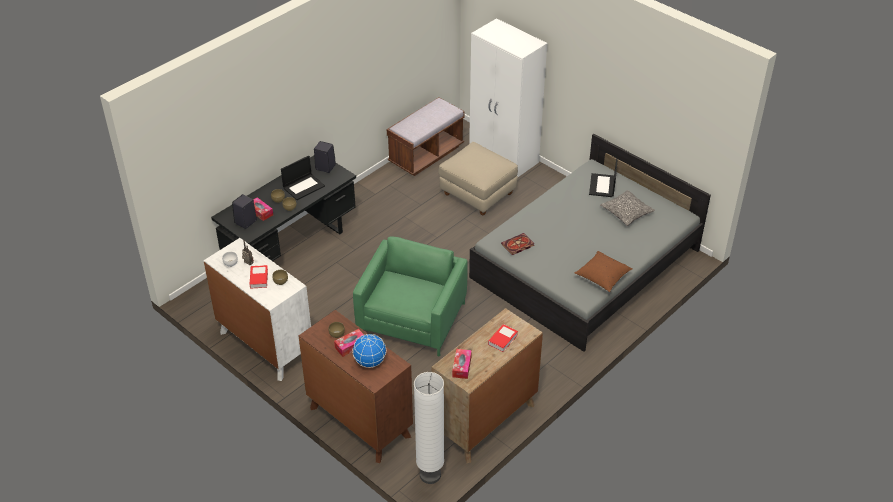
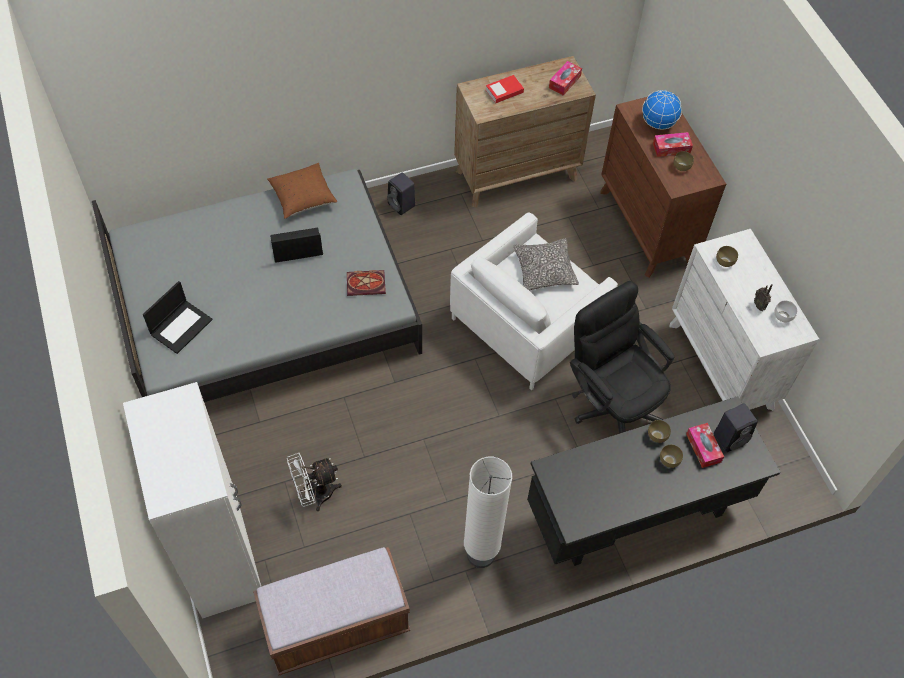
camera: 155 degrees left, 15 degrees up
book [250,265,268,288] -> none
laptop [281,156,325,200] -> laptop moved to [270,228,323,263]
black speaker [314,141,336,173] -> black speaker moved to [387,172,415,215]
green armchair [353,237,468,357] -> white armchair [450,213,618,390]
white floor lamp [414,372,444,484] -> white floor lamp moved to [464,457,512,568]
beige ottoman [438,142,518,216] -> white fan [287,453,342,511]
pillow [600,190,655,226] -> pillow moved to [514,238,579,291]
none -> black office chair [570,281,674,434]

